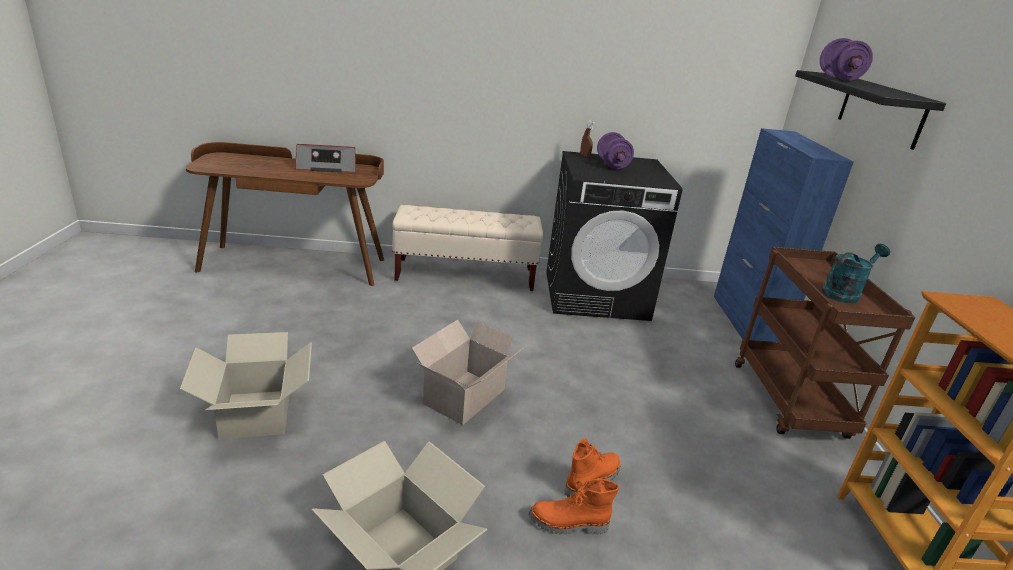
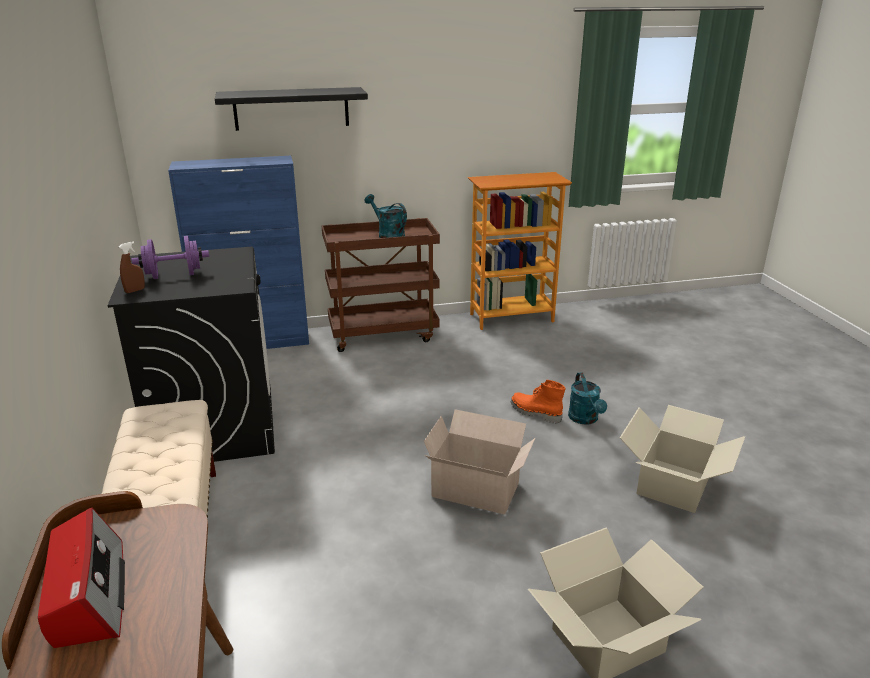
camera: 100 degrees left, 0 degrees up
orange boot [529,479,619,535] -> turquoise watering can [568,372,607,425]
purple dumbbell [820,38,873,81] -> none

